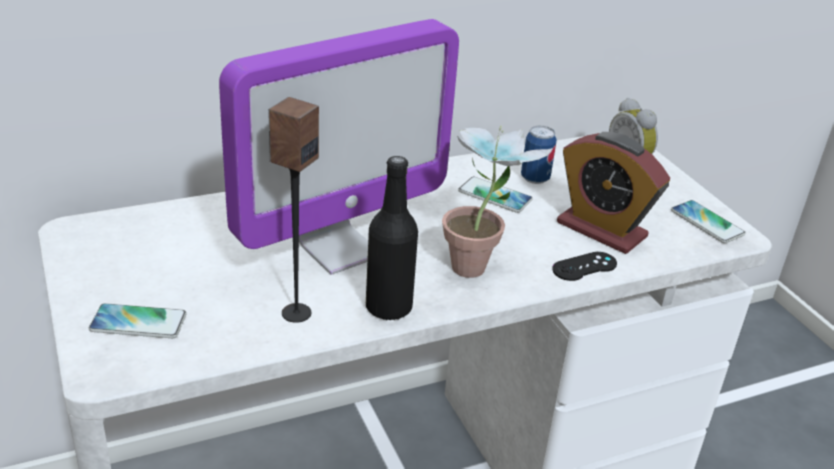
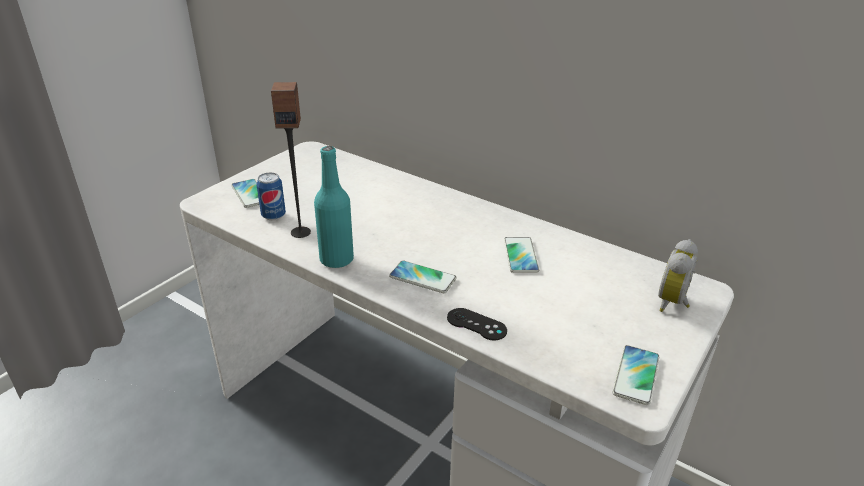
camera: 60 degrees right, 0 degrees up
monitor [219,19,459,275] -> none
black bottle [366,156,418,321] -> turquoise bottle [314,146,354,268]
potted plant [442,126,553,278] -> phone [389,261,457,293]
can [521,126,557,184] -> can moved to [257,173,286,220]
alarm clock [557,132,670,254] -> none

